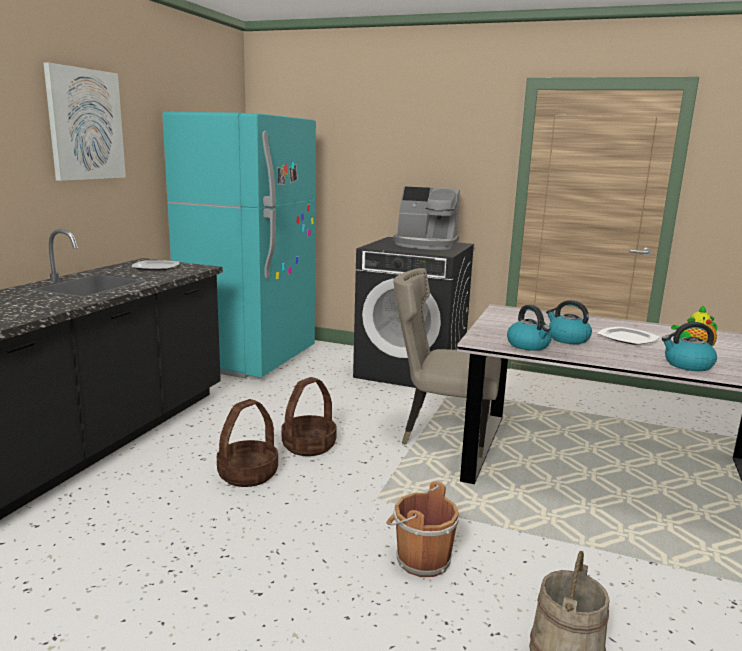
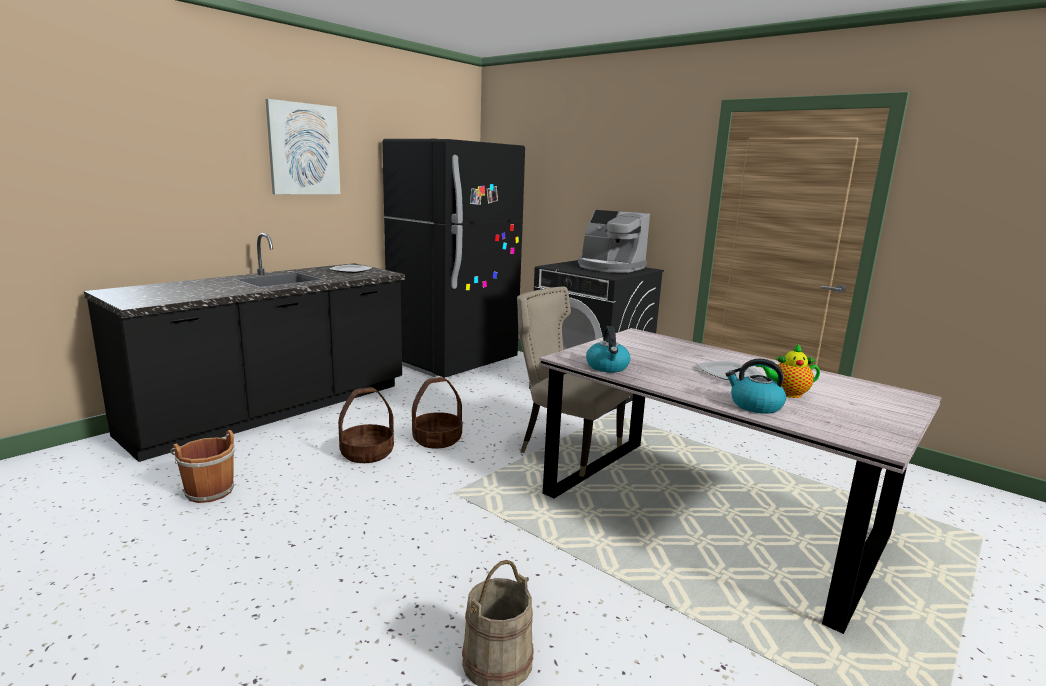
camera: 20 degrees right, 0 degrees up
turquoise fridge [162,111,316,378] -> black fridge [382,139,525,378]
brown bucket [386,481,459,577] -> brown bucket moved to [170,430,235,503]
kettle [546,300,592,344] -> none

